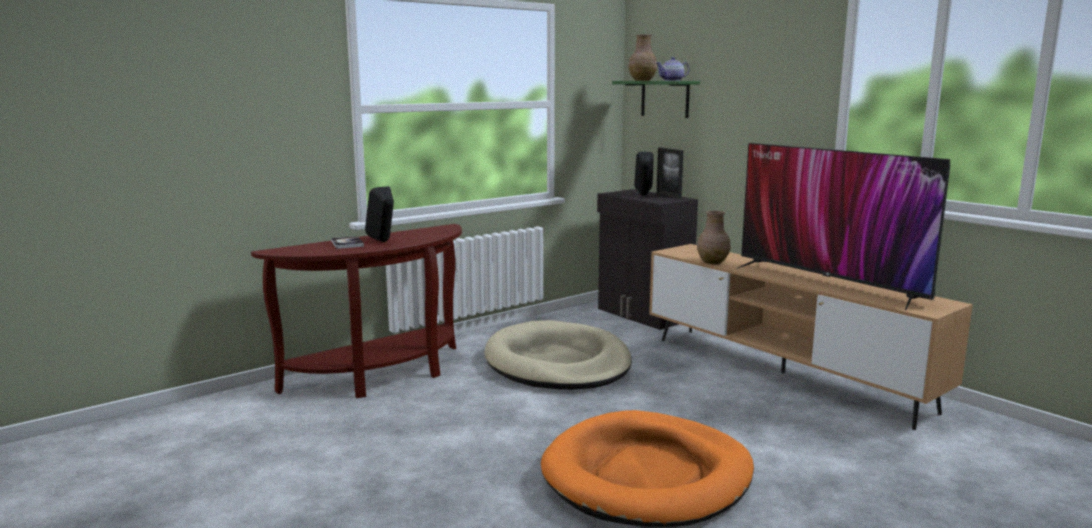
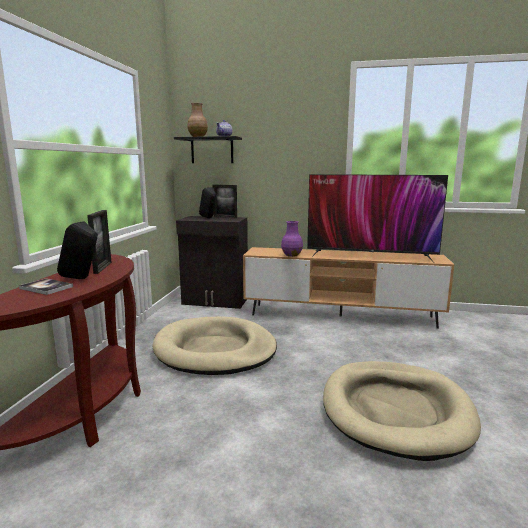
camera: 40 degrees left, 0 degrees up
orange dog bed [541,410,754,527] -> beige dog bed [323,361,481,461]
green shelf [612,81,700,118] -> black shelf [174,136,242,163]
brown vase [697,210,730,264] -> purple vase [281,221,303,257]
none -> picture frame [87,210,112,274]

